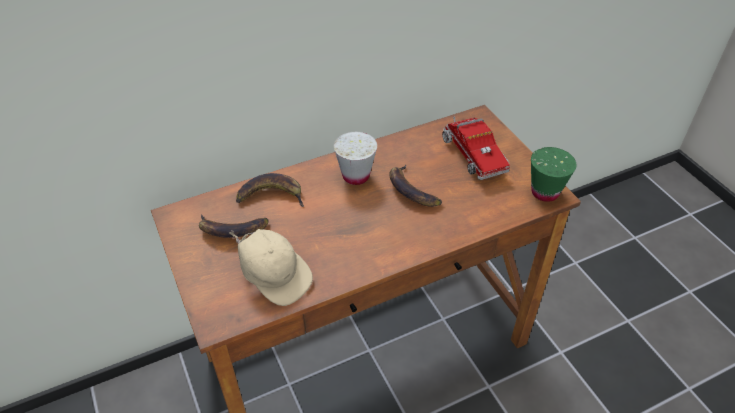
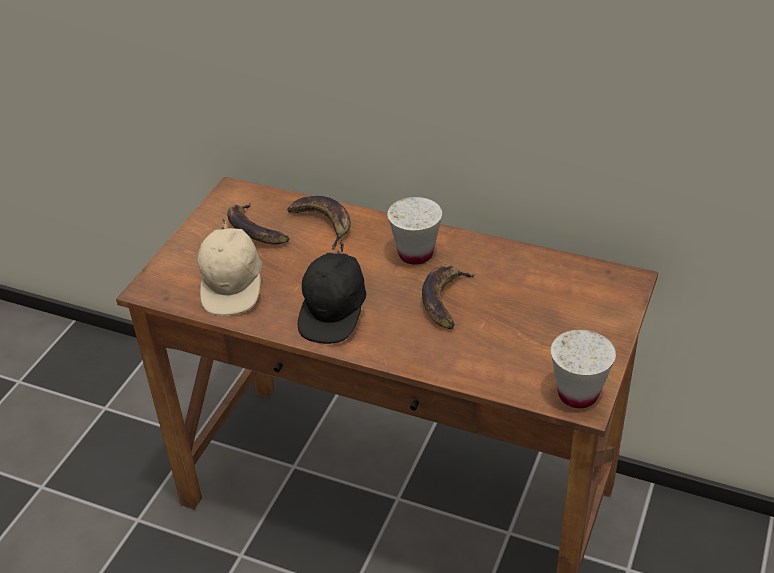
camera: 50 degrees right, 5 degrees down
toy truck [442,116,510,180] -> none
green cup [531,147,577,202] -> white cup [551,330,616,408]
none -> black cap [298,241,366,344]

